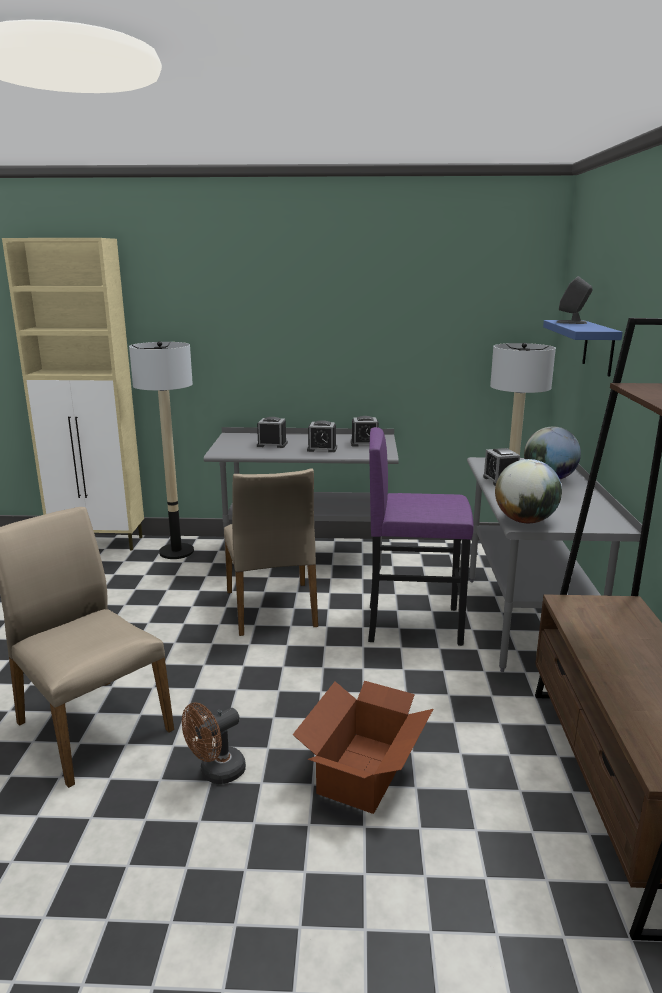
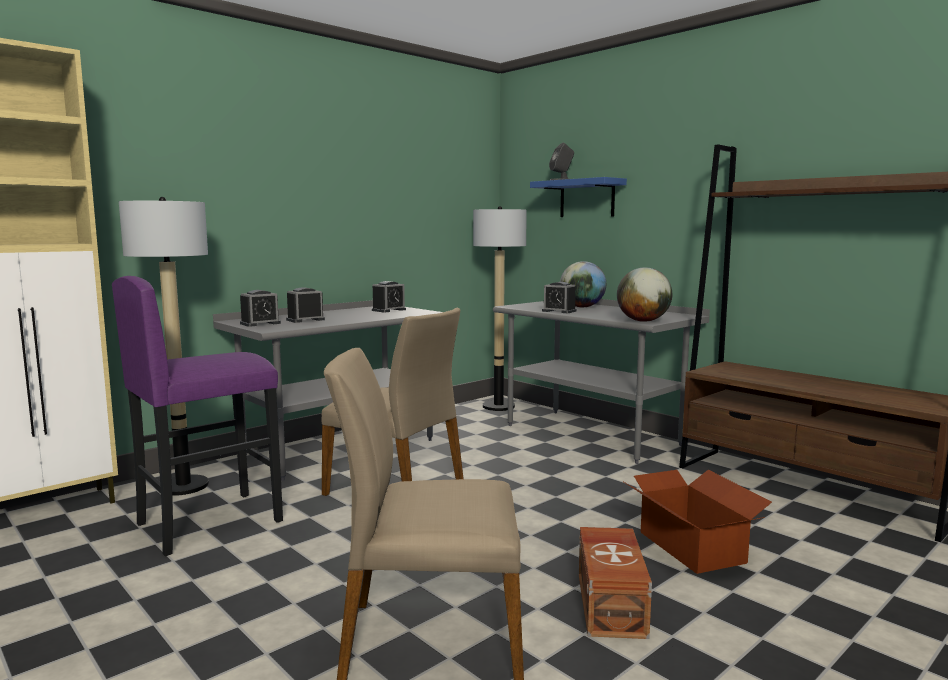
camera: 45 degrees left, 10 degrees down
brown fan [182,702,246,784] -> brown storage box [579,527,652,639]
alarm clock [307,420,337,452] -> alarm clock moved to [240,290,281,327]
purple stool [368,427,474,646] -> purple stool moved to [112,276,283,556]

